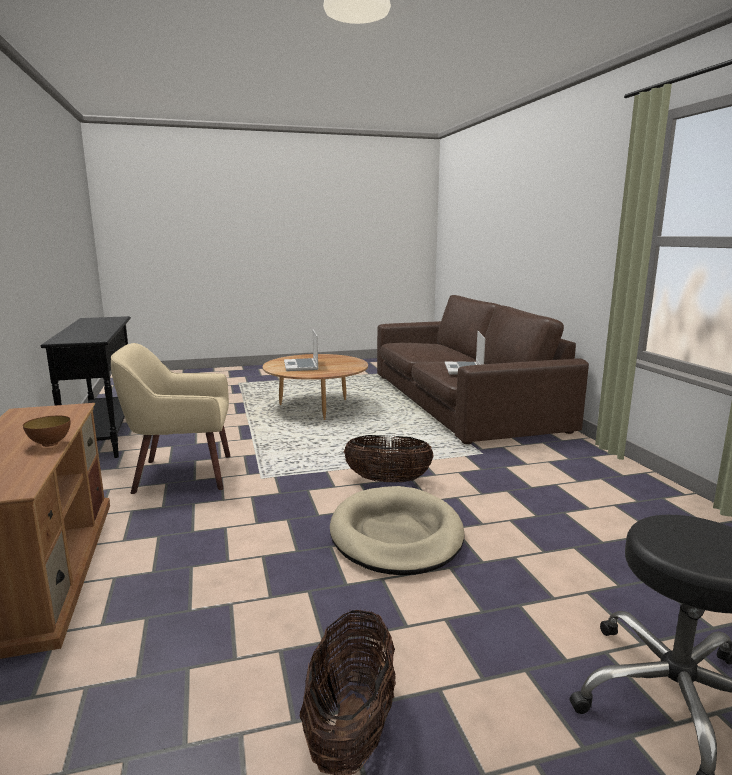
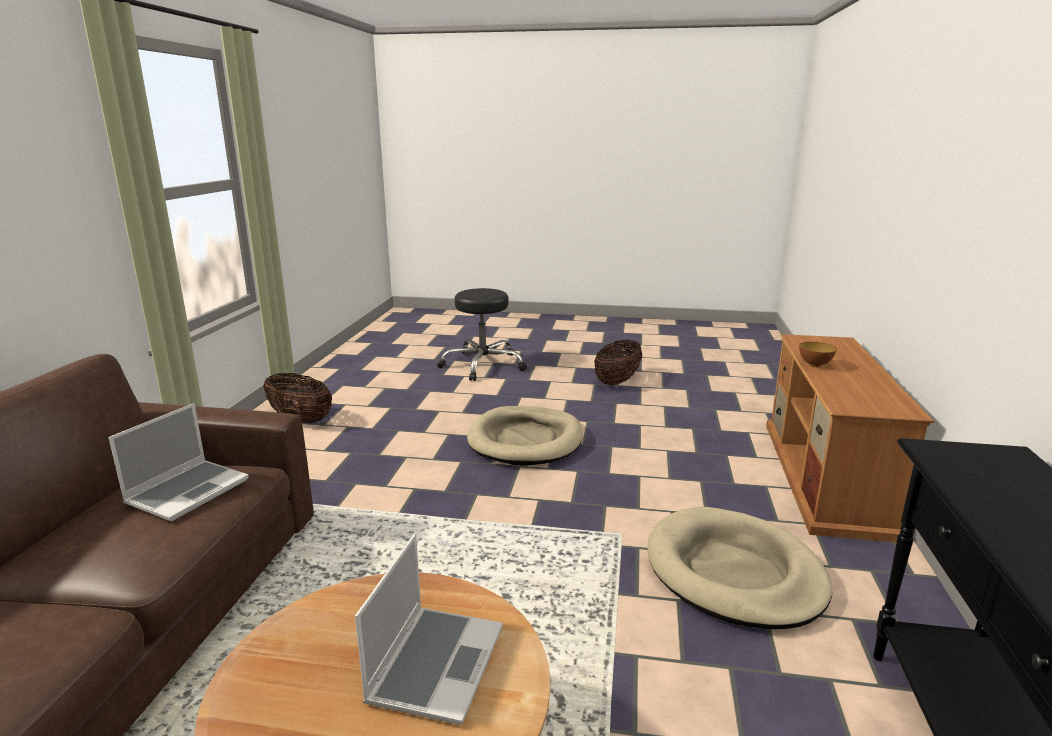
camera: 155 degrees left, 5 degrees up
beige armchair [111,343,230,494] -> beige dog bed [647,506,833,629]
basket [343,435,434,483] -> basket moved to [264,373,332,423]

